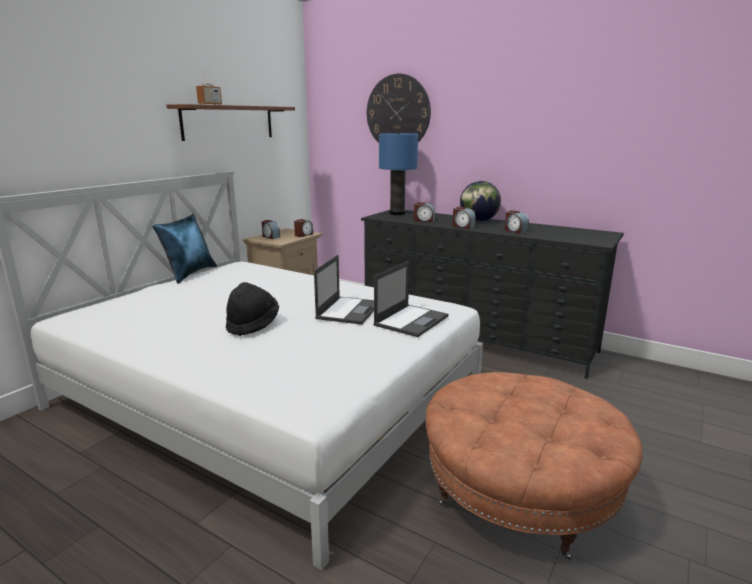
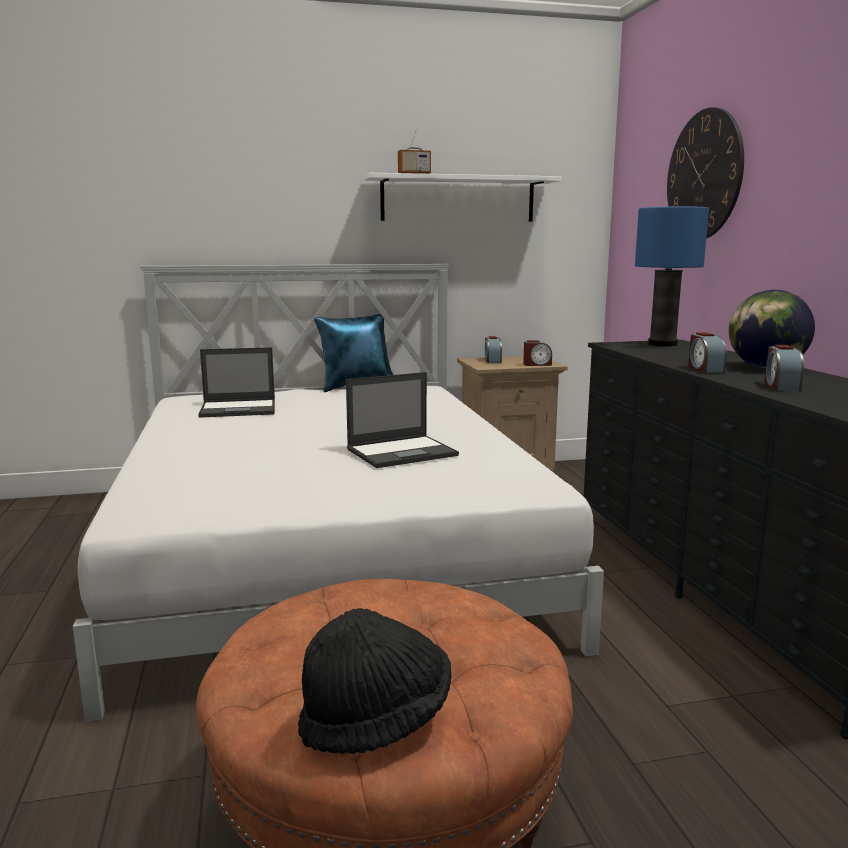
camera: 45 degrees right, 5 degrees down
brown shelf [167,104,295,141] -> white shelf [364,173,562,222]
black hat [226,282,279,336] -> black hat moved to [298,608,452,754]
laptop [373,261,449,337] -> laptop moved to [198,347,275,418]
alarm clock [414,202,435,222] -> none

